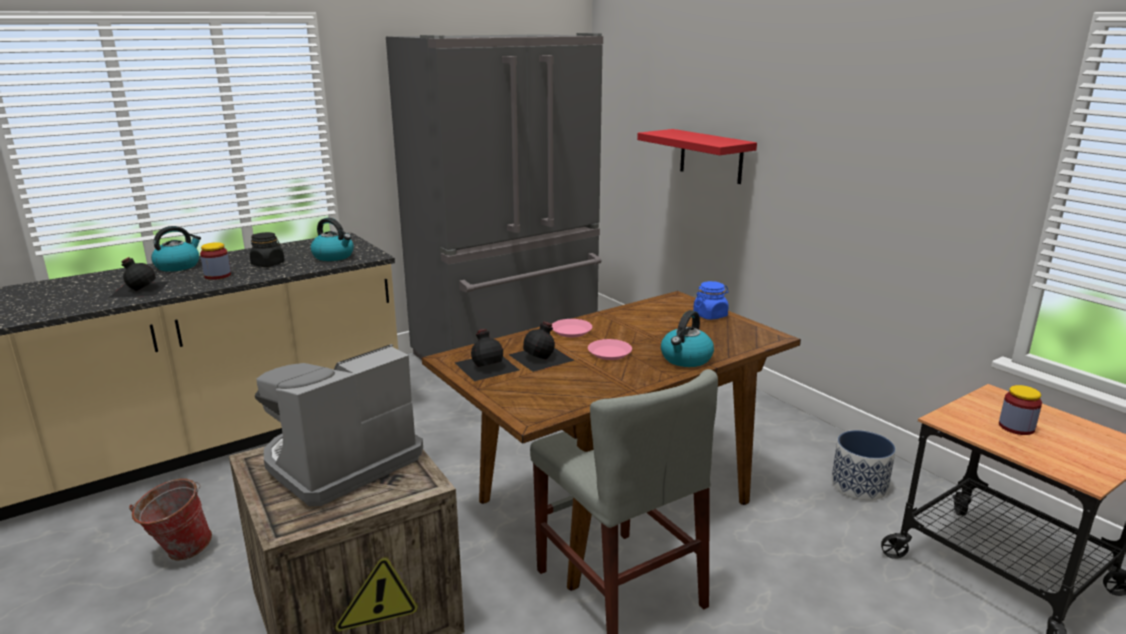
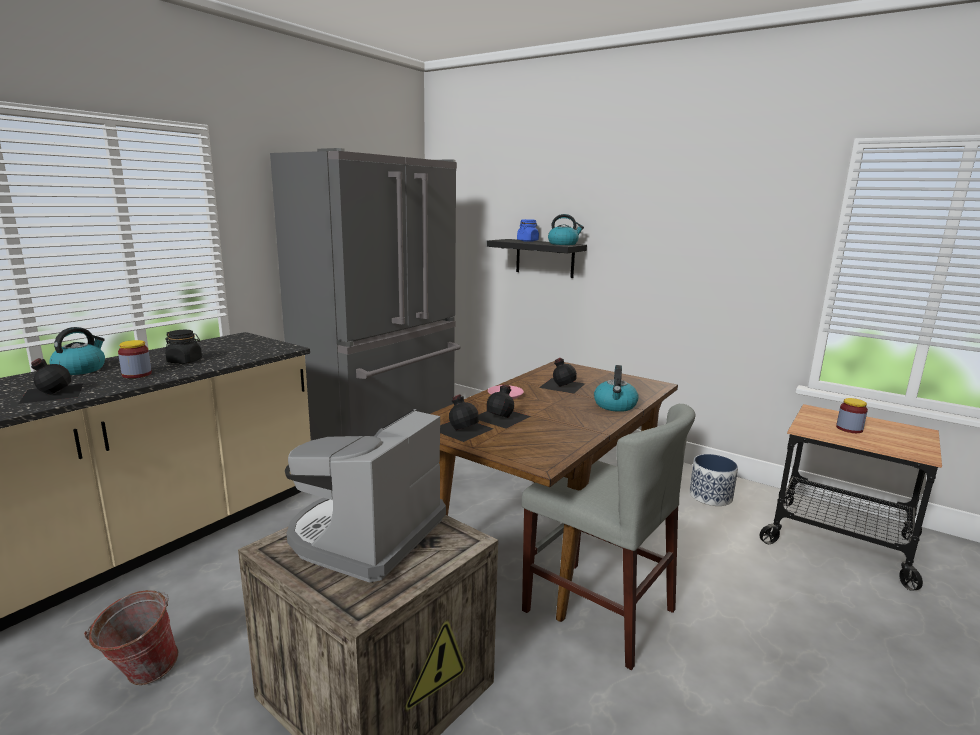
camera: 20 degrees left, 5 degrees down
kettle [311,218,354,261] -> kettle moved to [548,214,584,245]
pink plate [588,339,632,360] -> none
red shelf [637,129,757,184] -> black shelf [486,239,587,278]
blue jar [693,281,729,320] -> blue jar moved to [517,219,539,242]
none -> black bottle [539,358,585,394]

